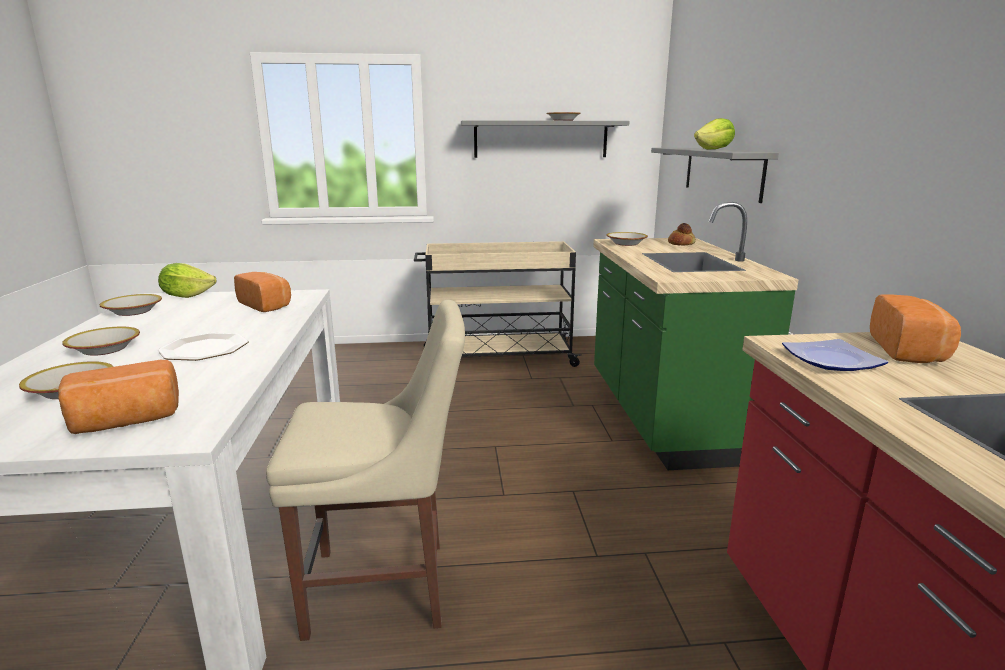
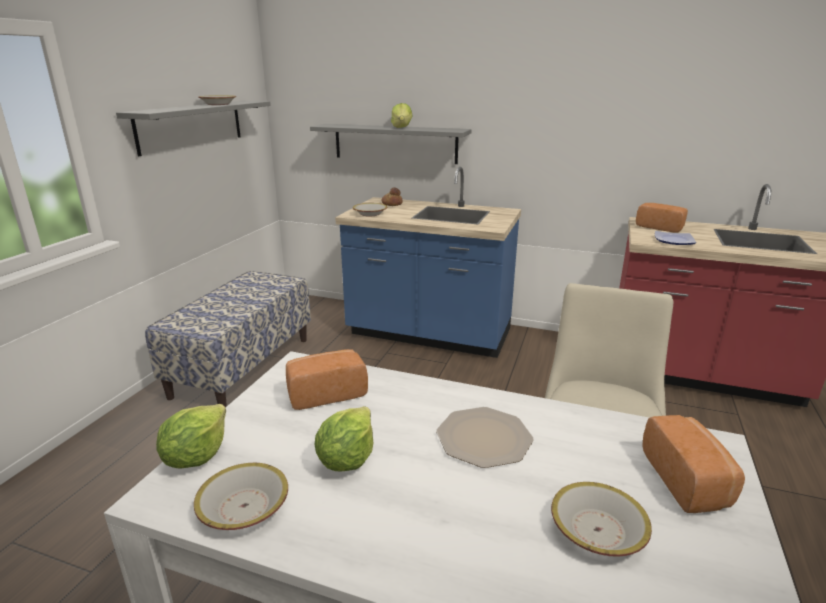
camera: 65 degrees left, 5 degrees up
bowl [62,327,140,356] -> none
beige cart [414,241,582,367] -> bench [145,271,311,407]
green counter [593,202,798,470] -> blue counter [335,167,521,358]
none -> lettuce [314,406,373,472]

